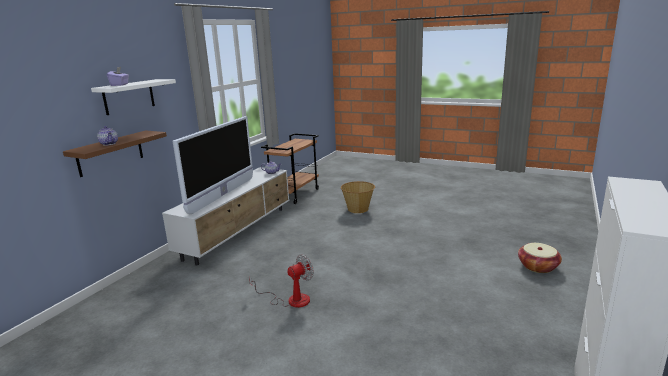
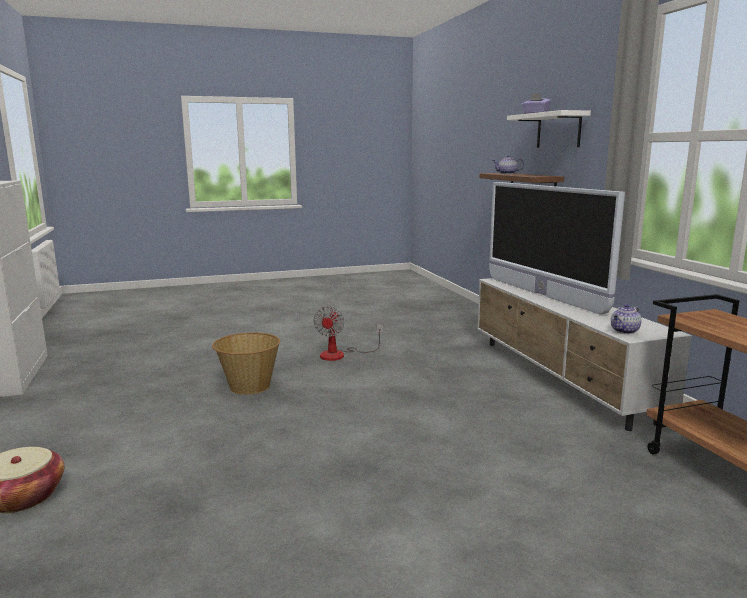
camera: 135 degrees right, 5 degrees down
basket [341,181,375,213] -> basket moved to [212,333,280,395]

